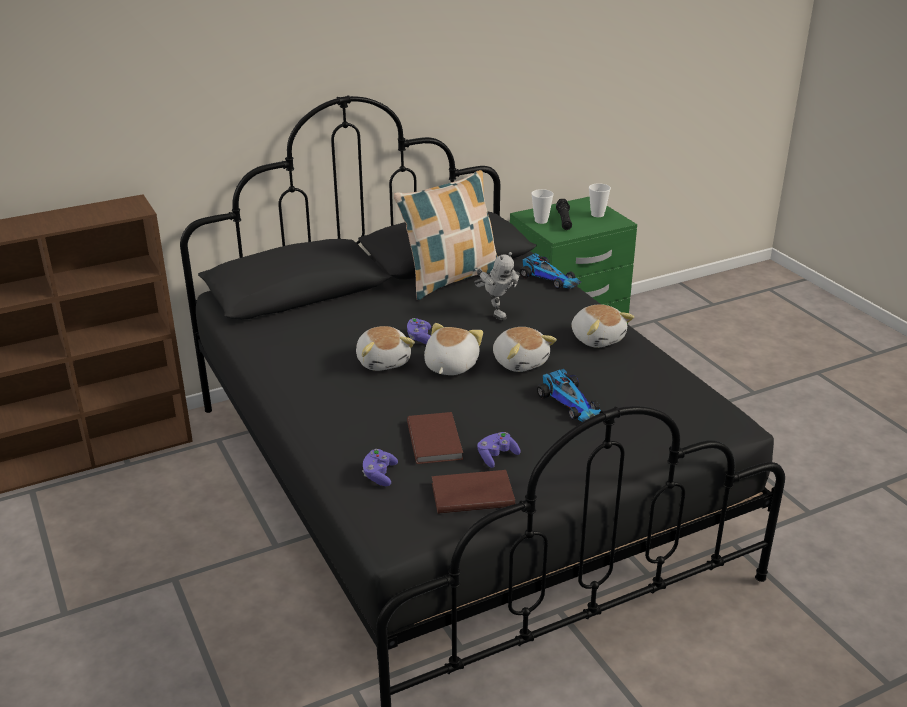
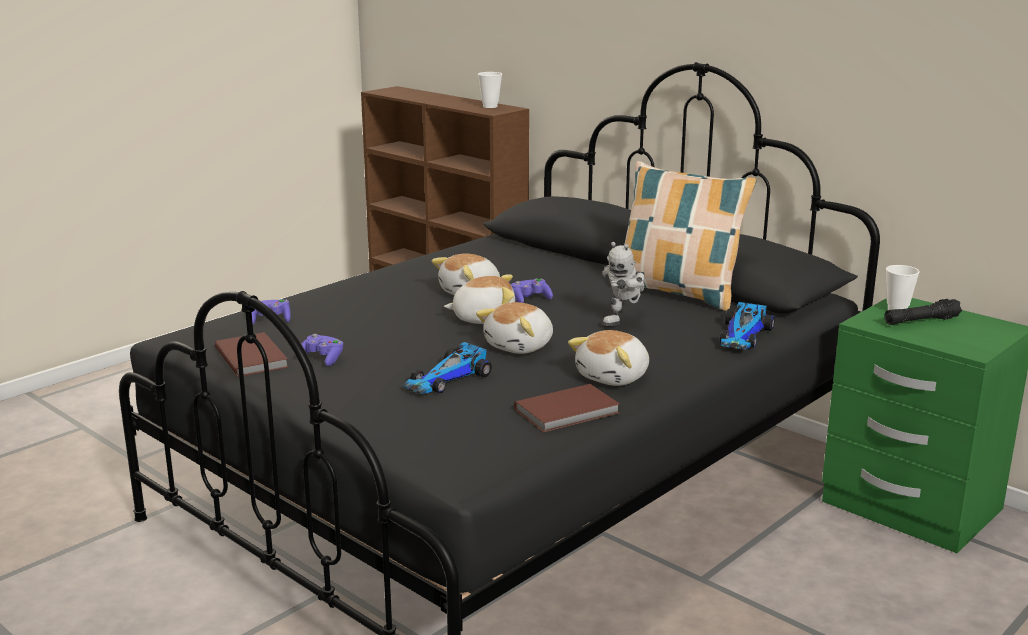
camera: 70 degrees right, 10 degrees down
brown book [407,412,463,464] -> brown book moved to [514,384,620,433]
cup [589,183,611,217] -> cup moved to [478,72,502,108]

